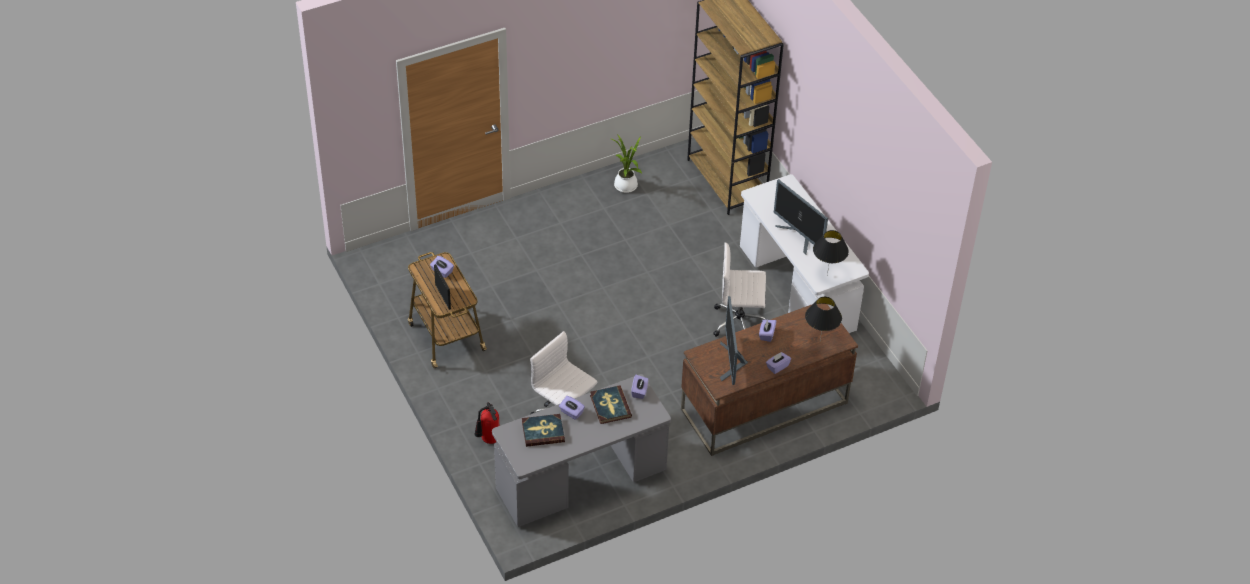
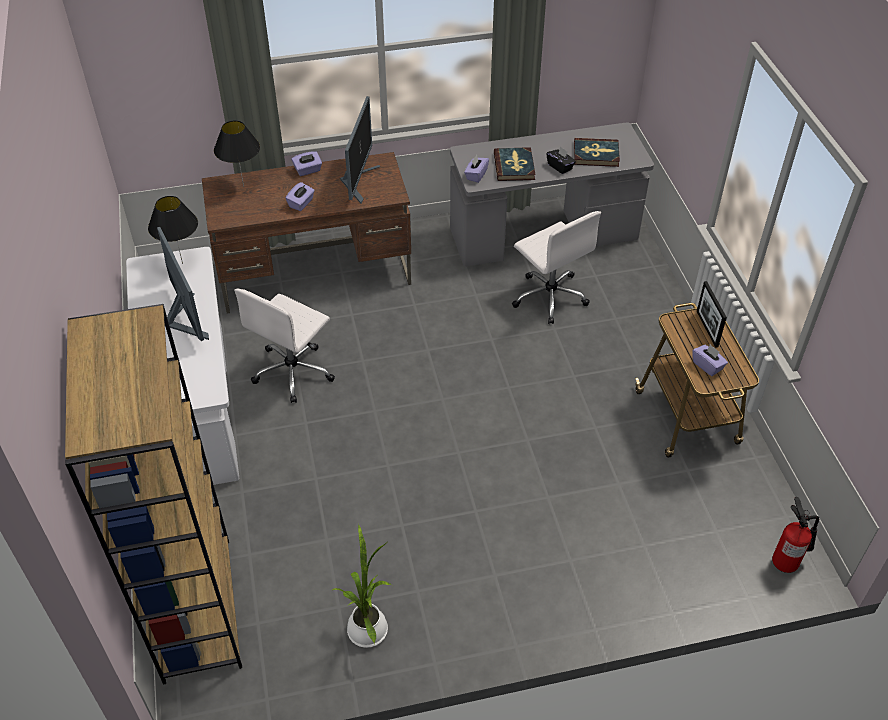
camera: 165 degrees left, 0 degrees up
fire extinguisher [474,402,499,444] -> fire extinguisher moved to [772,497,819,573]
purple tissue box [559,396,585,420] -> black tissue box [546,146,576,174]
white office chair [713,242,767,337] -> white office chair turned 105 degrees clockwise [234,288,335,403]

